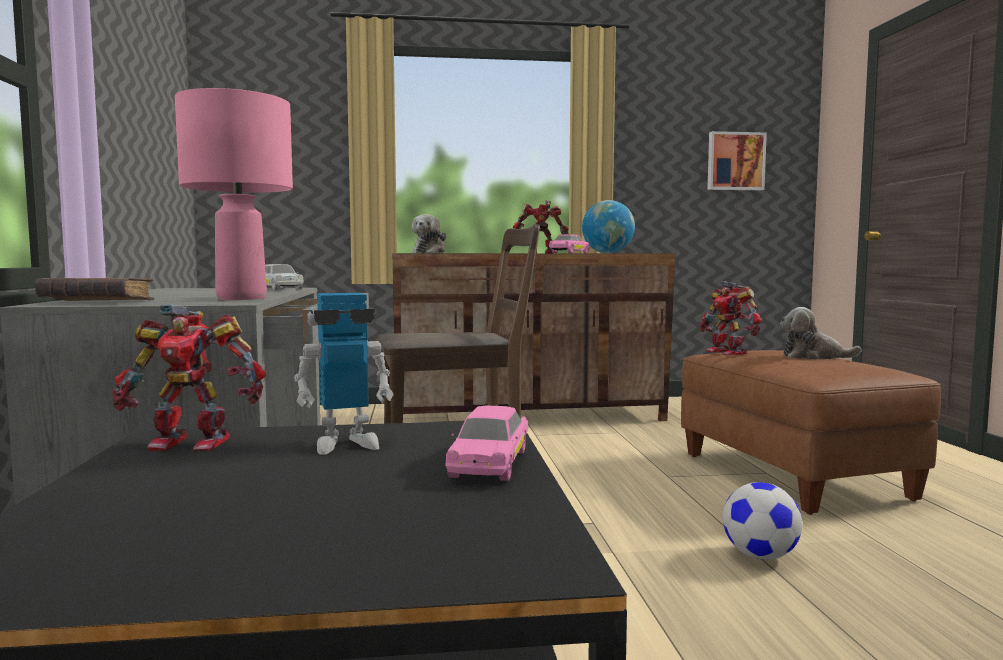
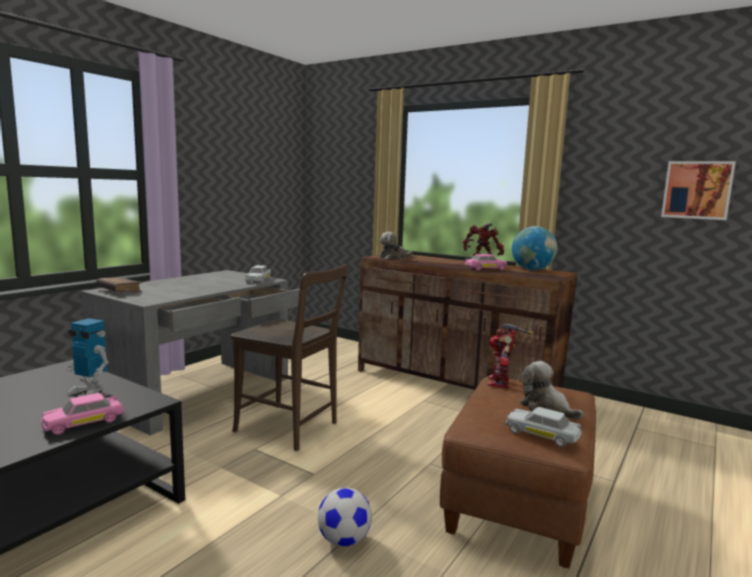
camera: 40 degrees right, 5 degrees up
toy robot [112,304,266,451] -> none
pink table lamp [175,88,293,300] -> none
none -> white toy car [505,407,582,447]

